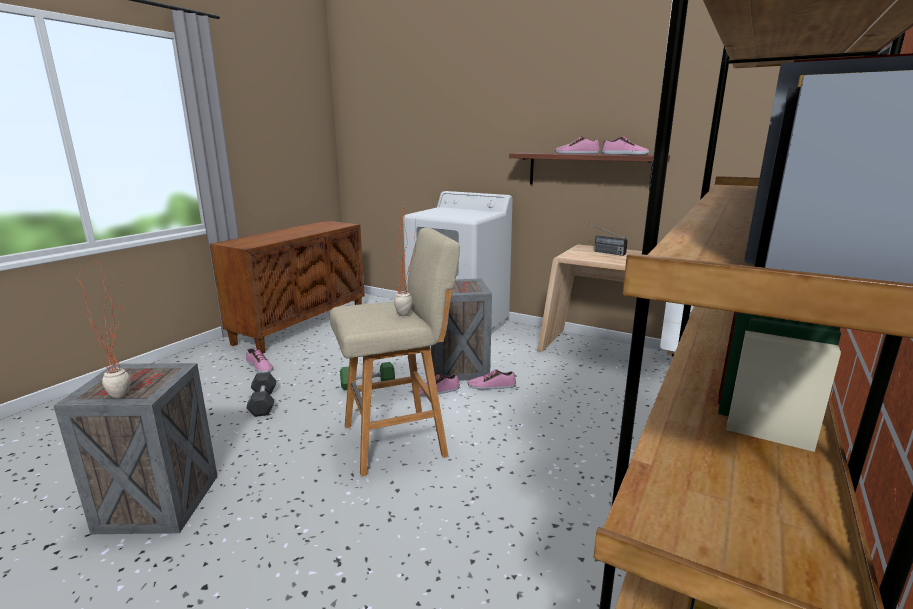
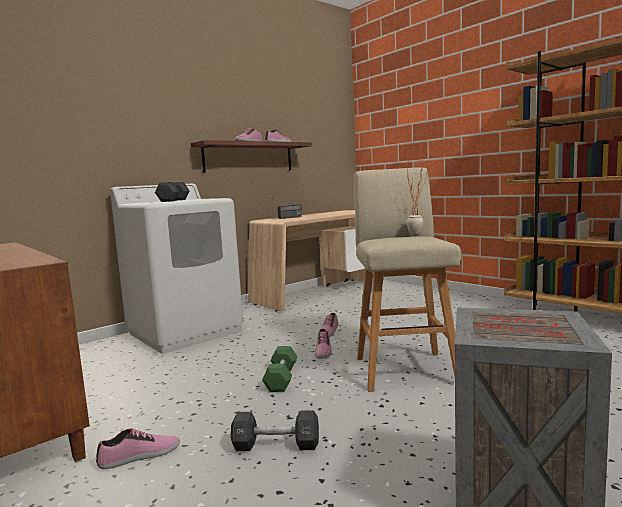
camera: 70 degrees left, 10 degrees down
potted plant [77,257,130,399] -> none
crate [431,278,492,381] -> none
none -> black dumbbell [155,182,190,202]

